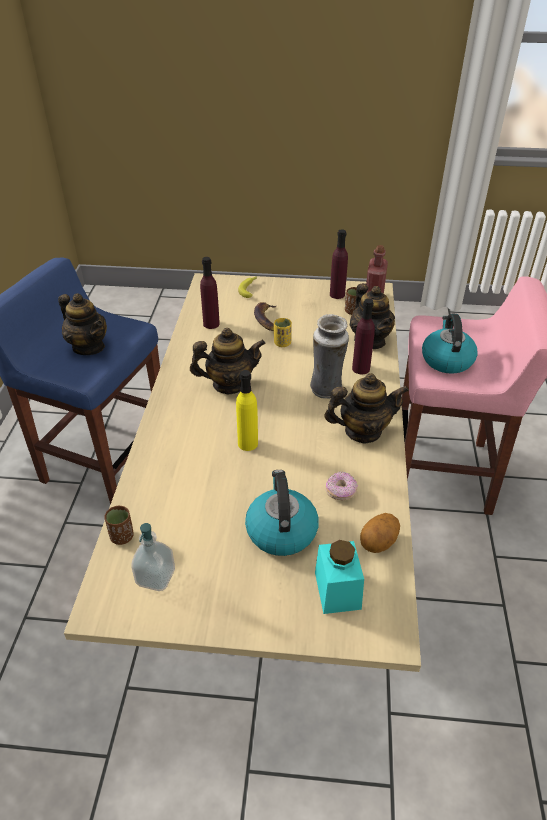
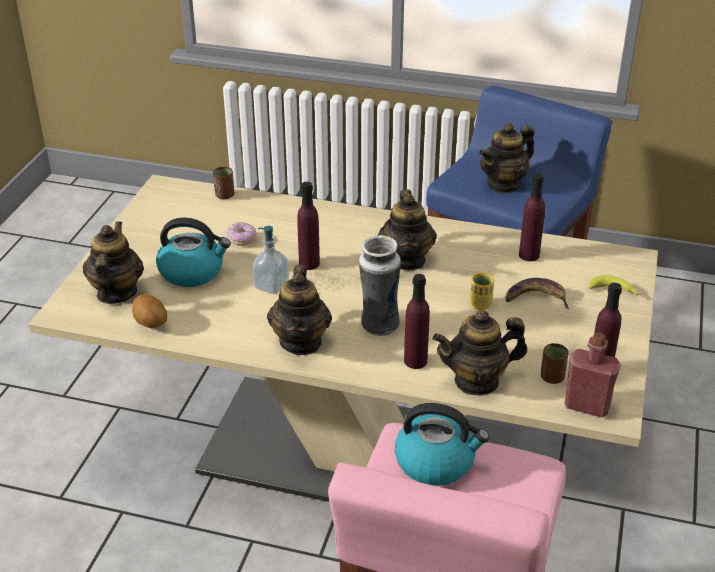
camera: 100 degrees right, 5 degrees down
soap dispenser [132,523,175,591] -> soap dispenser moved to [252,226,289,294]
yellow bottle [236,370,258,451] -> purple bottle [297,182,320,270]
turquoise jar [315,540,364,614] -> teapot [83,221,144,304]
donut [325,471,358,500] -> donut moved to [226,222,257,246]

